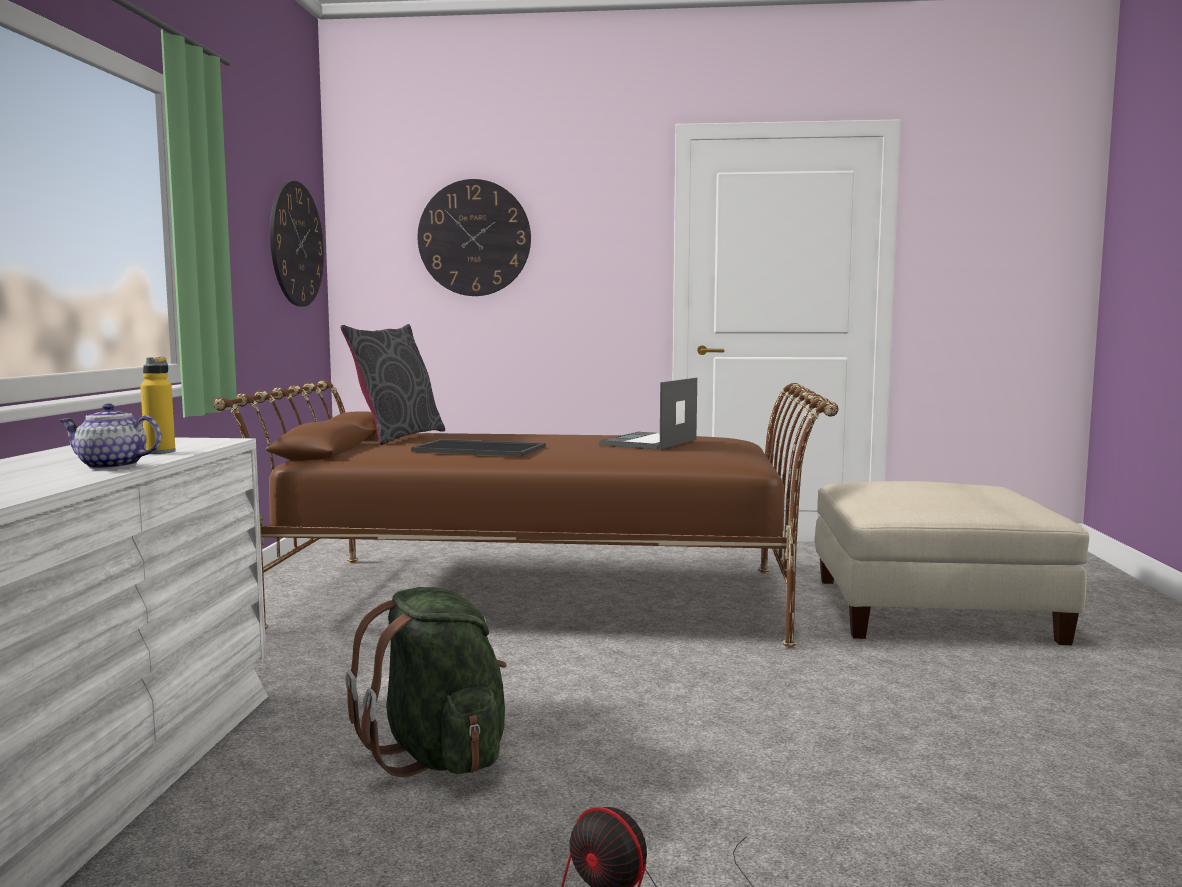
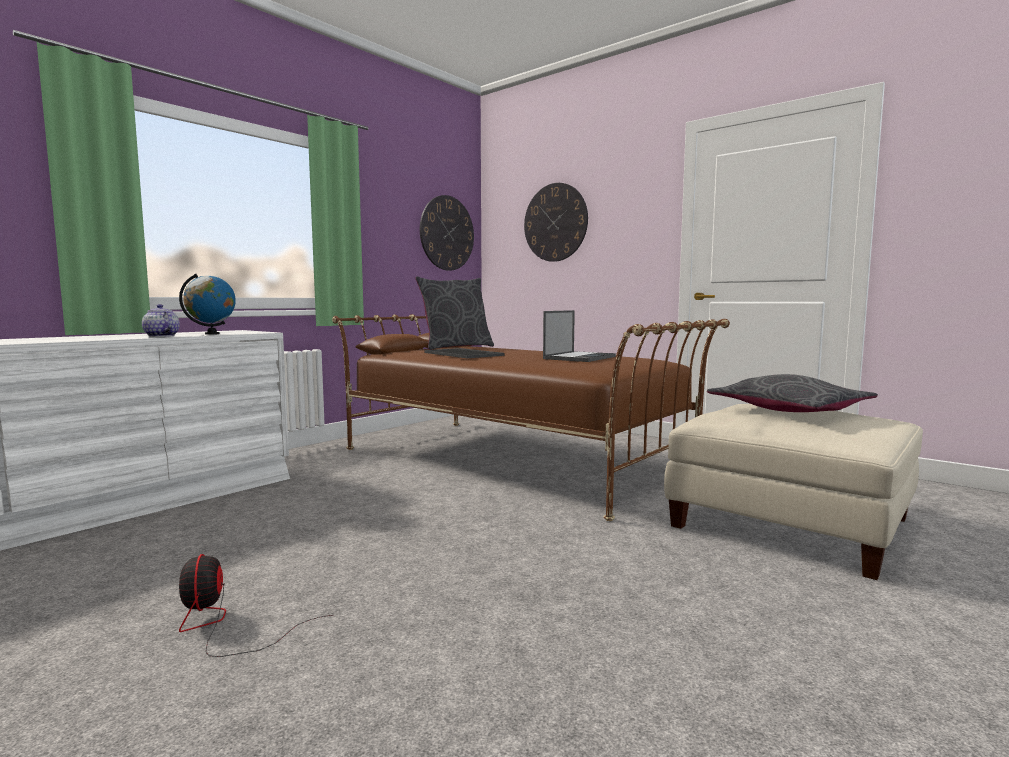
camera: 35 degrees right, 0 degrees up
yellow bottle [140,357,176,454] -> globe [179,274,236,335]
green backpack [346,587,507,777] -> none
laptop [599,378,697,450] -> laptop turned 150 degrees clockwise [543,310,616,362]
none -> grey pillow [707,374,878,412]

